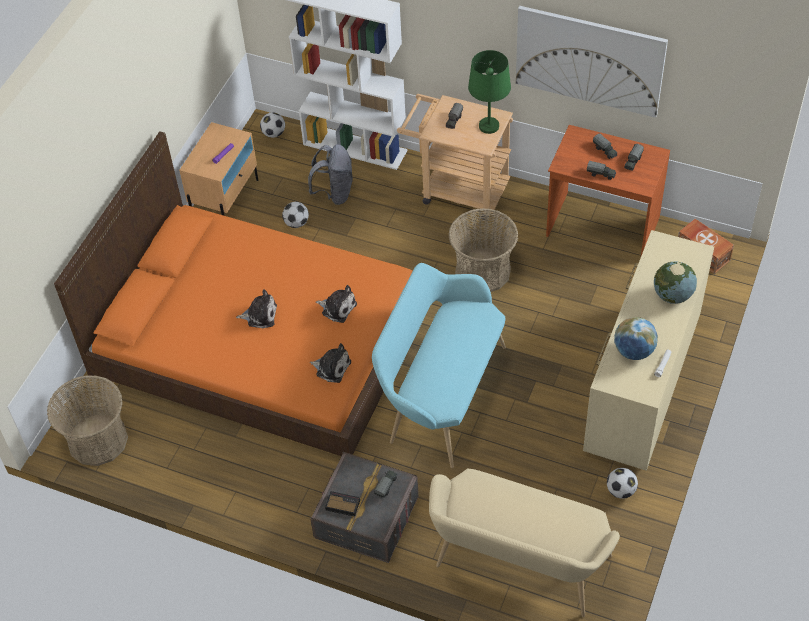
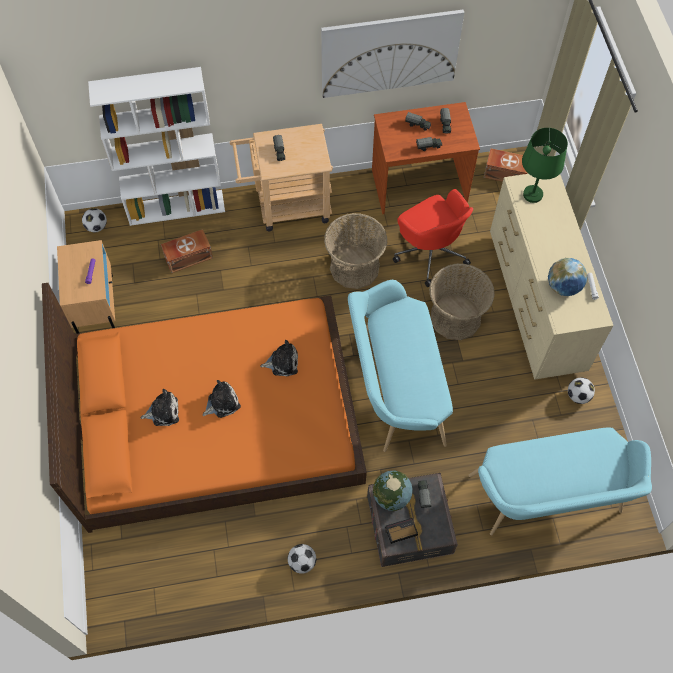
camera: 35 degrees left, 10 degrees up
basket [47,375,128,466] -> basket moved to [429,264,495,340]
football [282,202,309,228] -> football moved to [288,544,317,574]
grey backpack [308,144,353,205] -> brown storage box [161,229,213,273]
plush toy [309,343,351,383] -> plush toy moved to [141,389,179,426]
beige bench [429,468,620,617] -> turquoise bench [468,427,652,535]
green table lamp [468,50,511,134] -> green table lamp moved to [522,128,568,203]
globe [654,261,697,304] -> globe moved to [373,471,412,511]
none -> red office chair [393,189,473,287]

